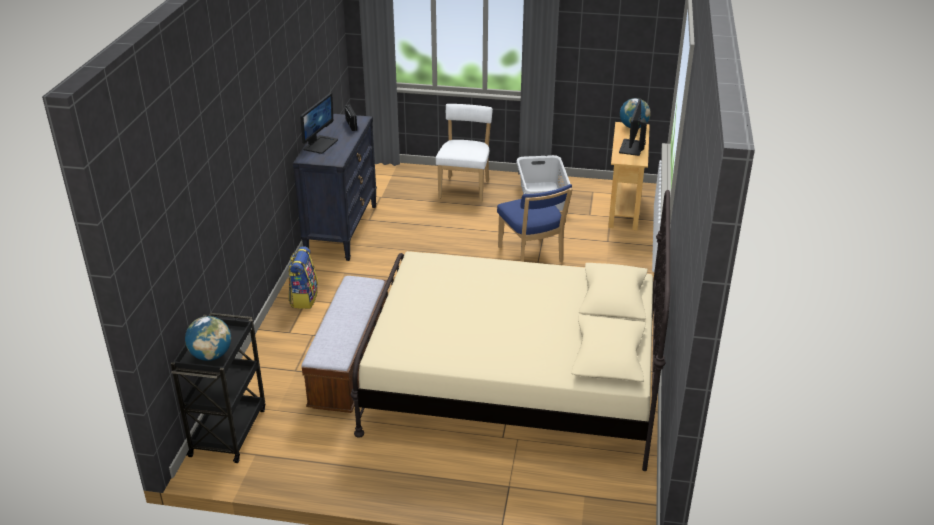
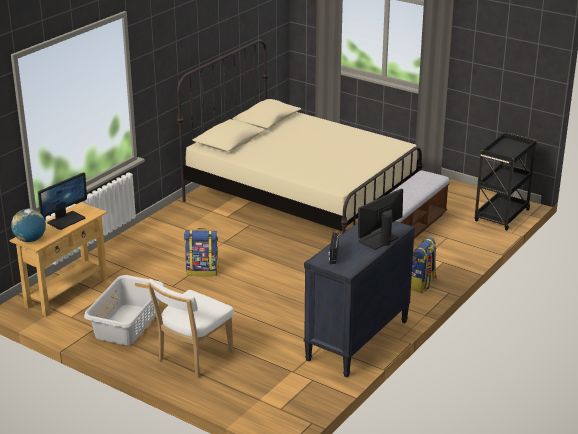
camera: 155 degrees left, 5 degrees down
globe [185,316,231,361] -> none
blue chair [497,184,573,262] -> backpack [184,228,219,276]

